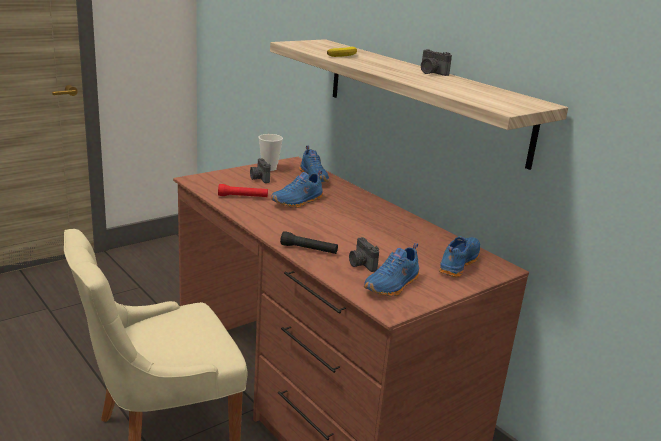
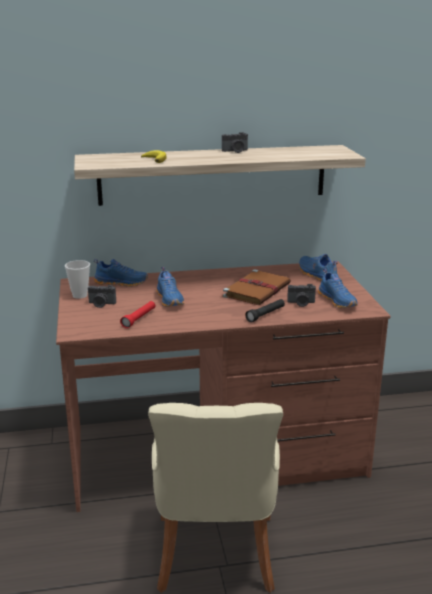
camera: 60 degrees left, 0 degrees up
none -> brown book [223,269,291,305]

